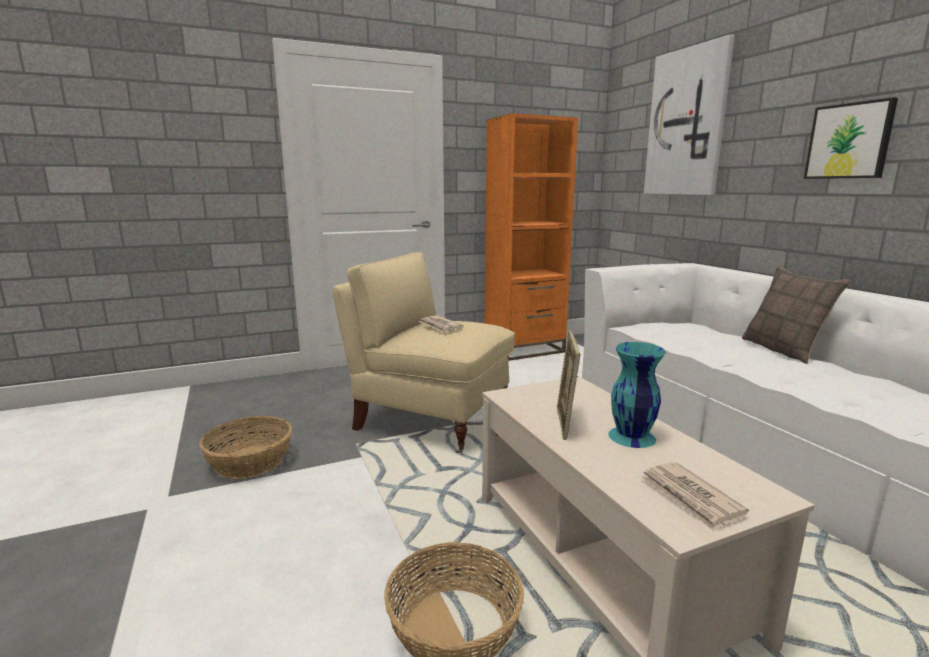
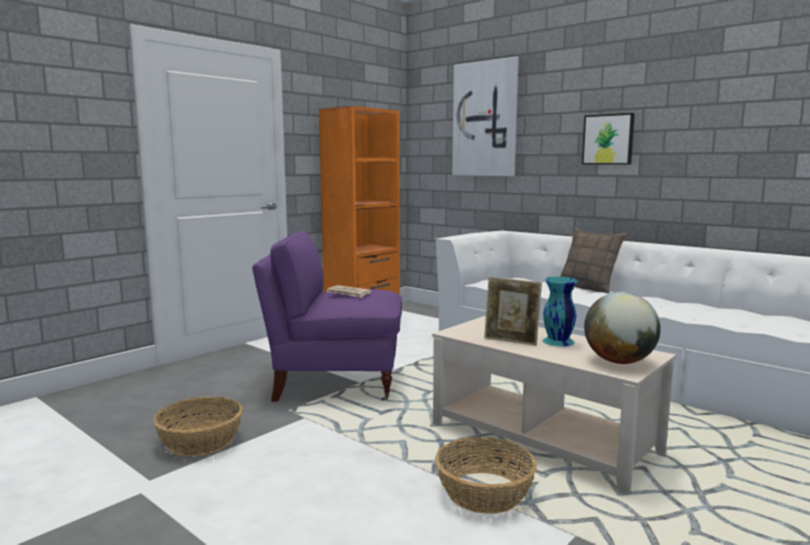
camera: 25 degrees left, 5 degrees down
beige armchair [332,252,515,453] -> purple armchair [252,230,402,402]
picture frame [556,330,580,440] -> picture frame turned 45 degrees counterclockwise [484,277,542,346]
newspaper [641,462,749,531] -> globe [584,292,661,364]

